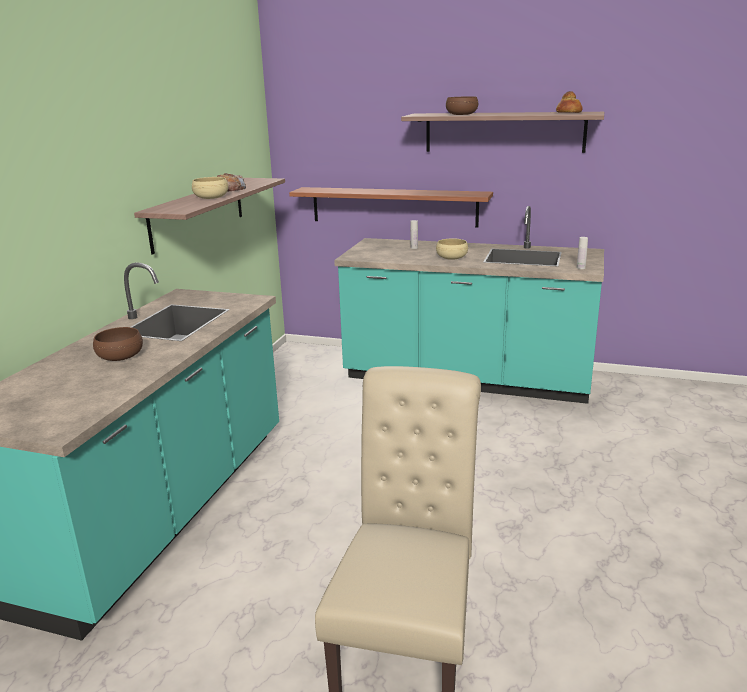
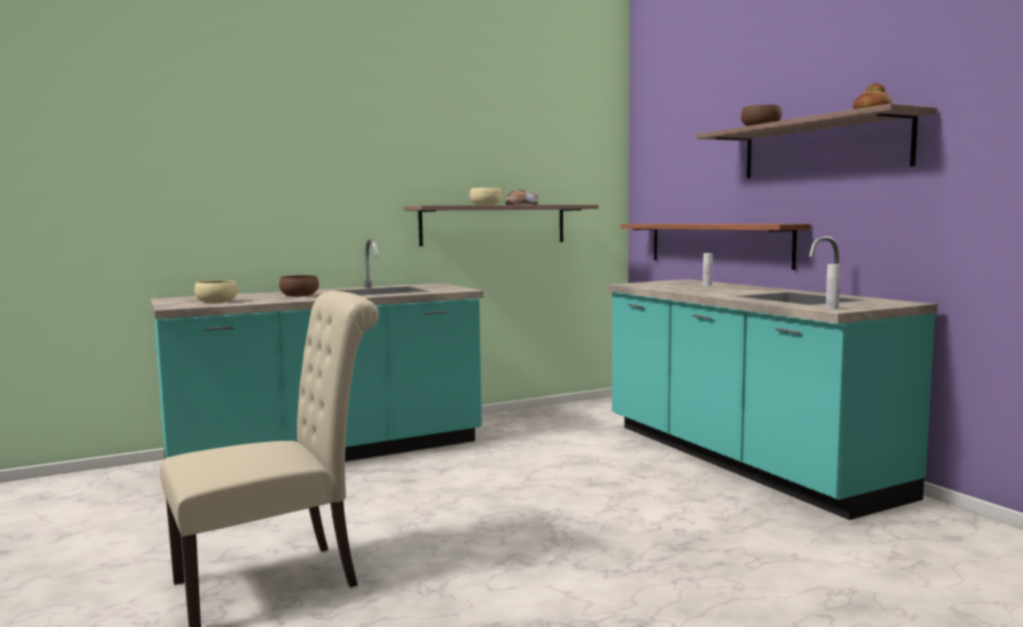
camera: 45 degrees right, 15 degrees down
beige bowl [436,239,468,260] -> beige bowl moved to [194,280,238,303]

